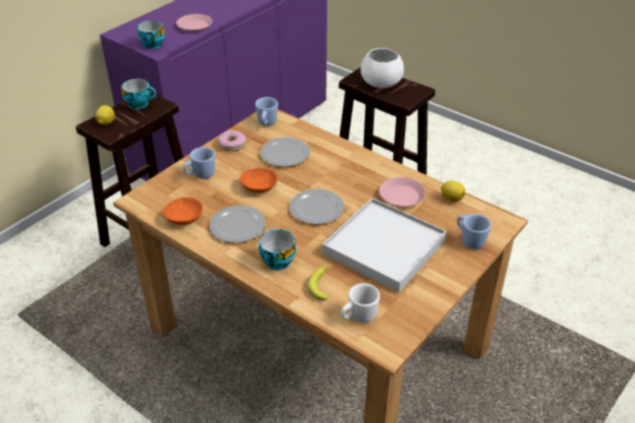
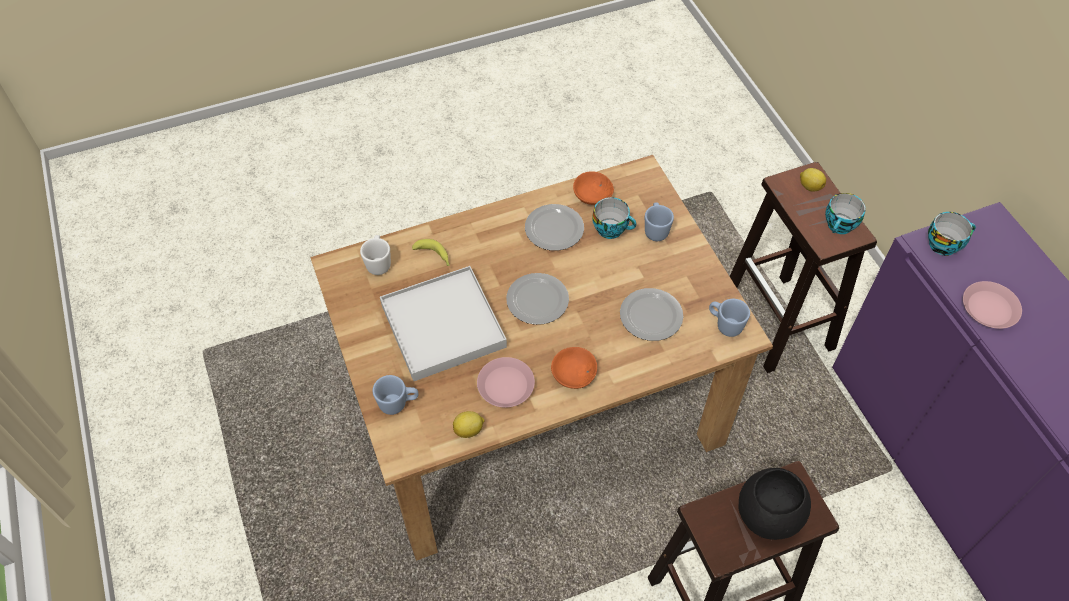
camera: 120 degrees right, 15 degrees up
donut [217,130,246,151] -> none
orange bowl [240,168,278,193] -> orange bowl moved to [551,347,597,389]
cup [259,228,296,270] -> cup moved to [592,197,636,239]
white bowl [361,48,404,88] -> black bowl [738,468,811,540]

